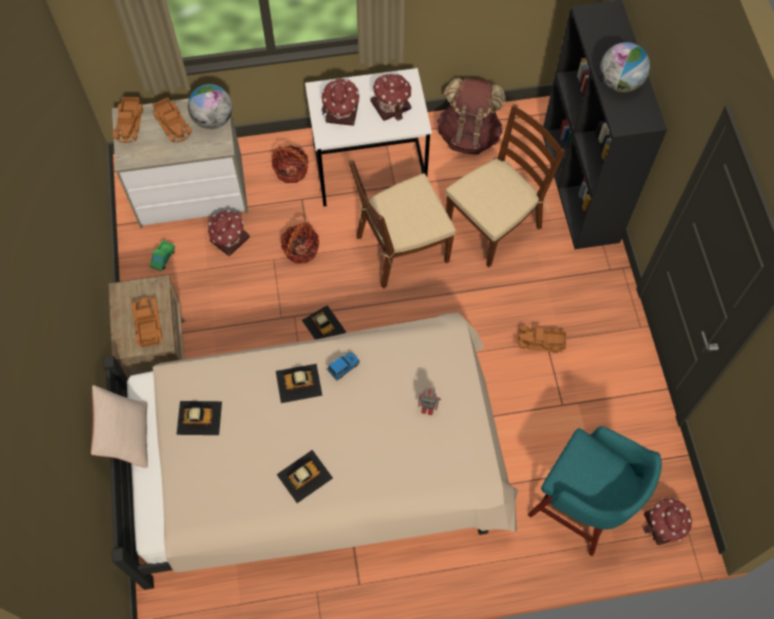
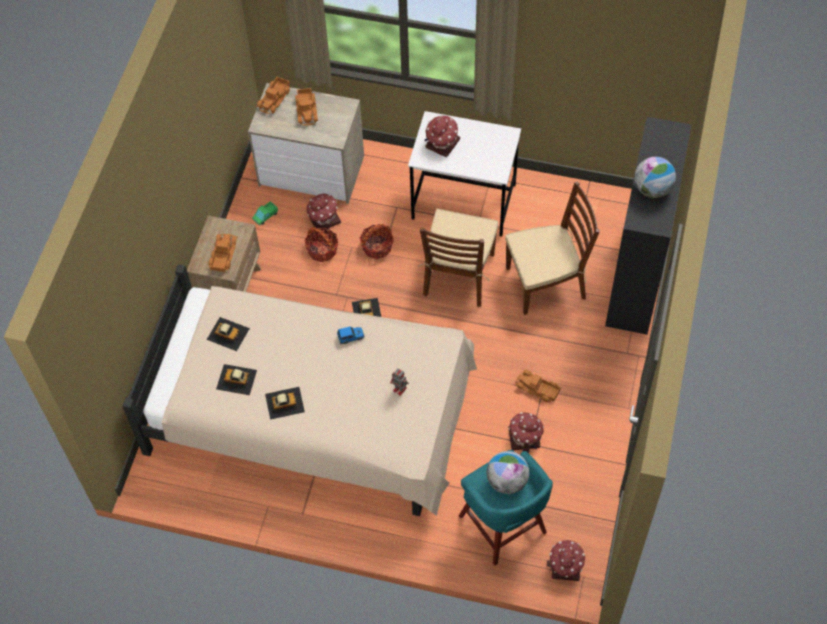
camera: 25 degrees right, 5 degrees down
beige pillow [91,385,148,468] -> none
globe [188,84,232,129] -> globe moved to [487,451,529,494]
basket [272,145,309,183] -> basket moved to [304,226,339,262]
toy car [276,364,322,403] -> toy car moved to [216,364,257,395]
brown chair [349,160,456,289] -> brown chair turned 75 degrees counterclockwise [418,209,498,307]
toy house [370,73,411,121] -> toy house moved to [509,412,544,453]
brown backpack [437,78,506,155] -> none

